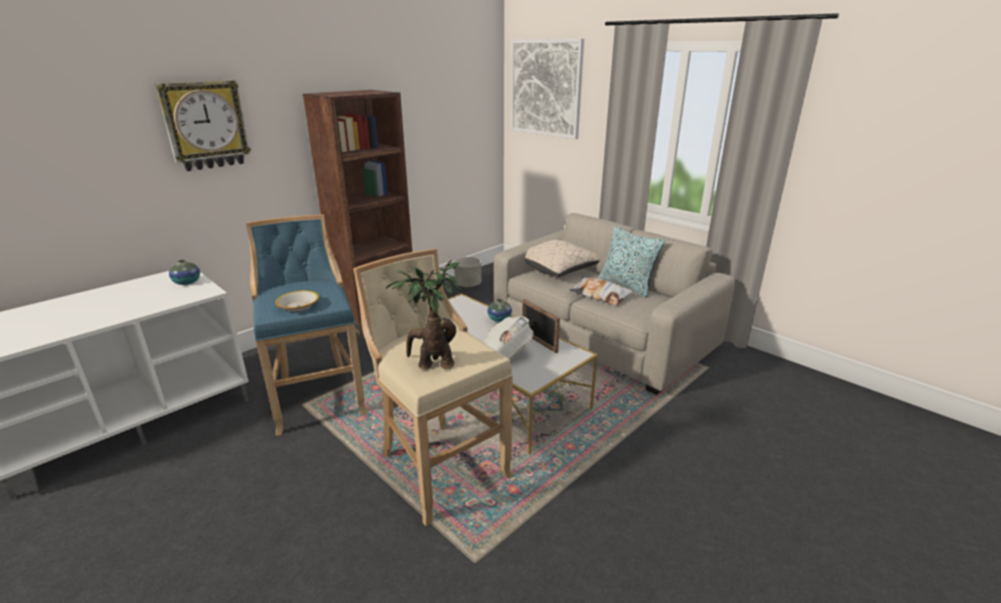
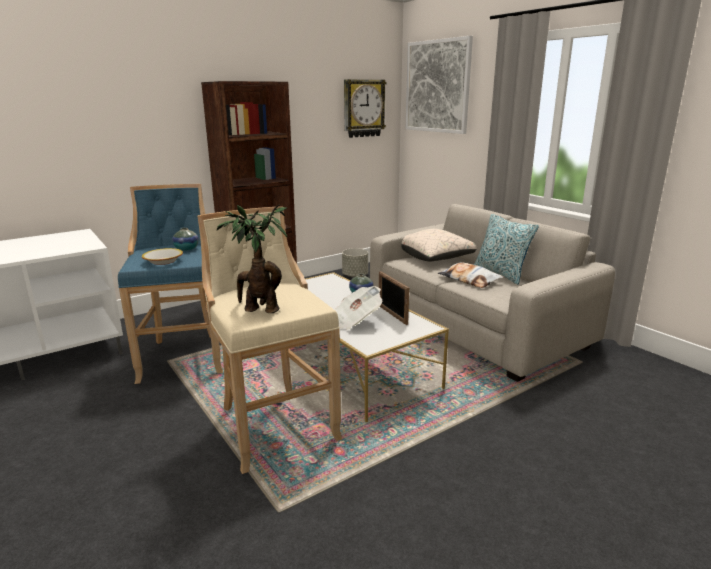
camera: 10 degrees right, 5 degrees down
wall clock [155,80,251,171] -> wall clock moved to [344,79,387,138]
vase [169,260,200,285] -> vase moved to [172,227,199,251]

